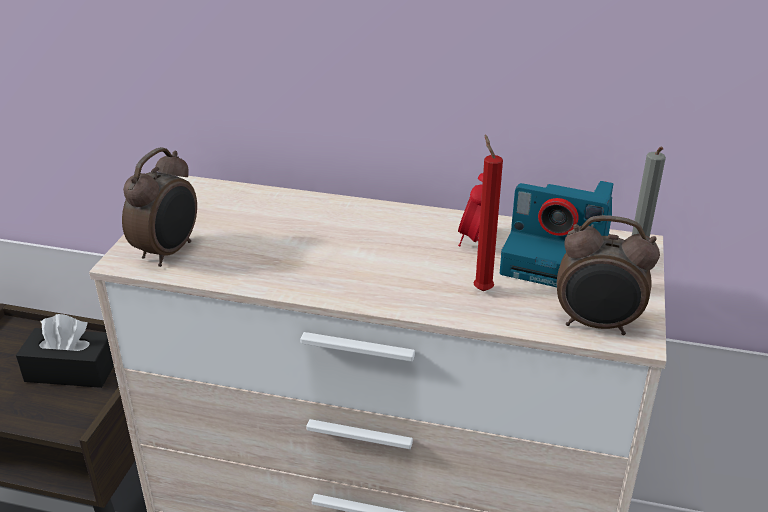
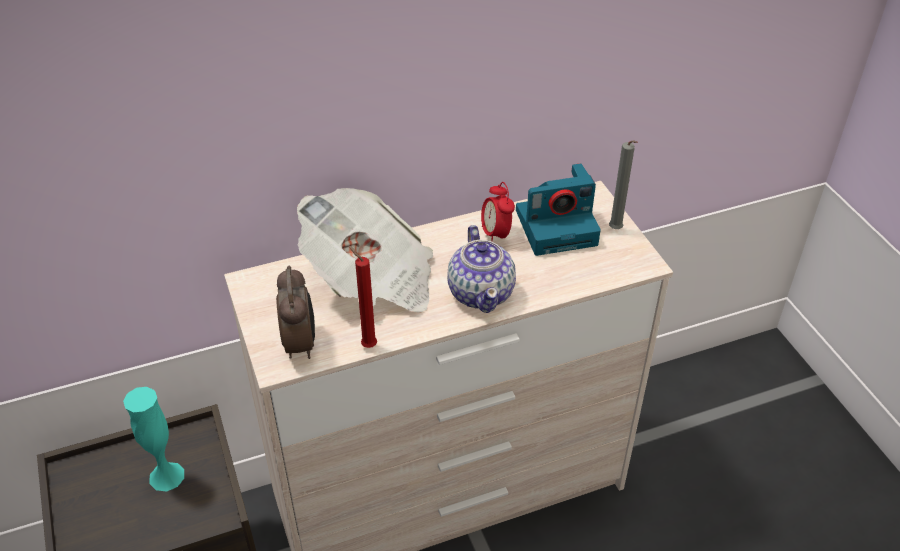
camera: 35 degrees left, 10 degrees up
black tissue box [16,314,114,388] -> turquoise vase [123,387,184,492]
red candle [474,135,503,291] -> red candle moved to [349,246,377,348]
alarm clock [557,215,660,335] -> none
none -> newspaper [297,188,433,313]
none -> teapot [447,225,516,313]

